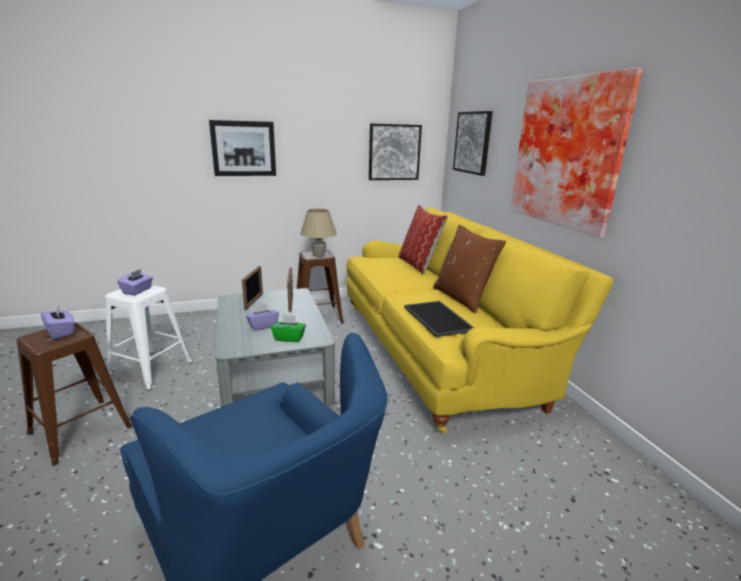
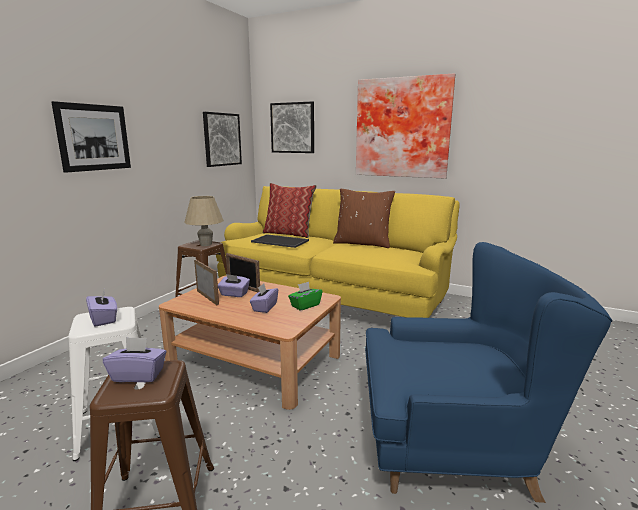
camera: 45 degrees left, 5 degrees down
grey coffee table [215,288,335,407] -> brown coffee table [159,275,341,410]
tray [404,301,474,337] -> tray moved to [251,234,309,248]
none -> purple tissue box [218,274,250,297]

